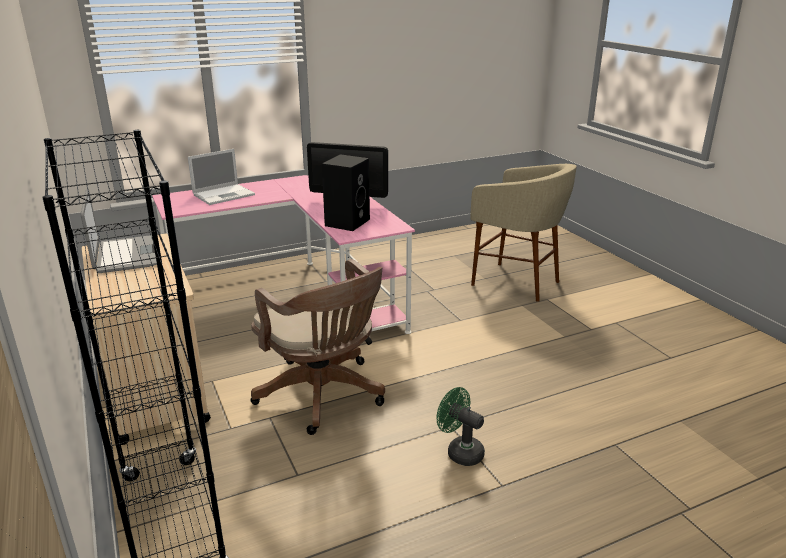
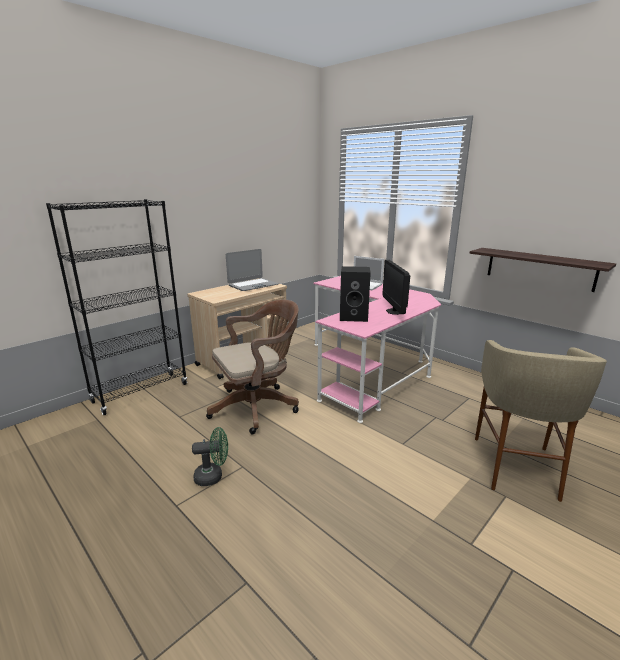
camera: 70 degrees right, 5 degrees down
brown office chair [251,259,385,435] -> brown office chair turned 150 degrees counterclockwise [206,299,299,434]
green fan [437,387,485,466] -> green fan turned 60 degrees clockwise [192,427,228,486]
none -> shelf [470,248,616,292]

